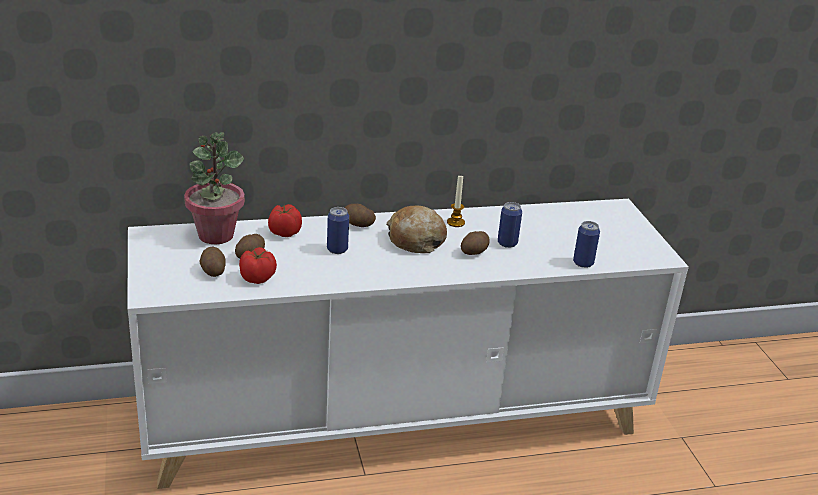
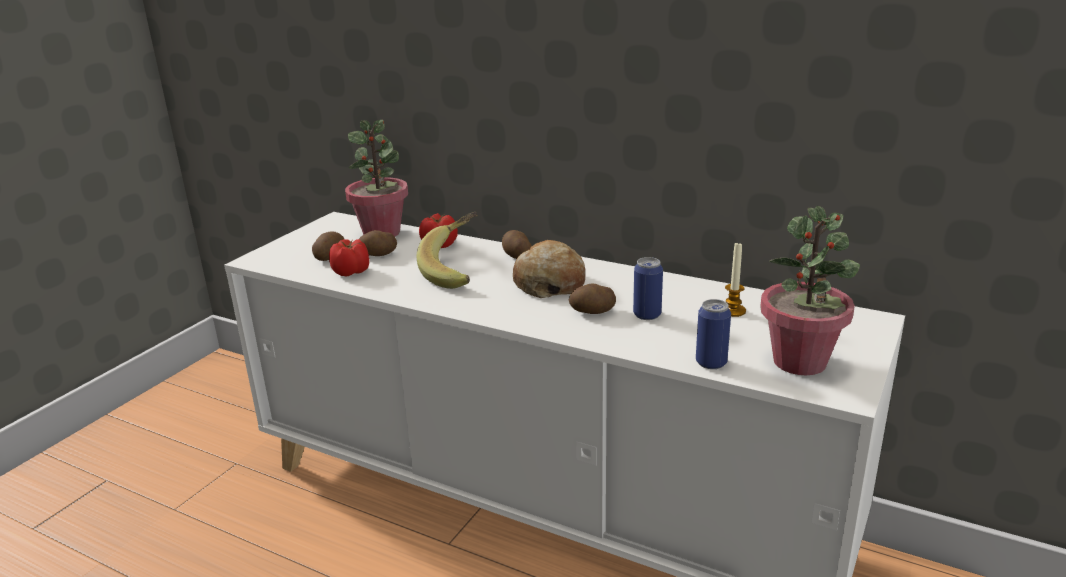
camera: 45 degrees right, 5 degrees down
can [327,207,349,254] -> banana [416,212,478,289]
candle [447,175,465,227] -> candle moved to [725,241,746,317]
none -> potted plant [760,206,860,375]

